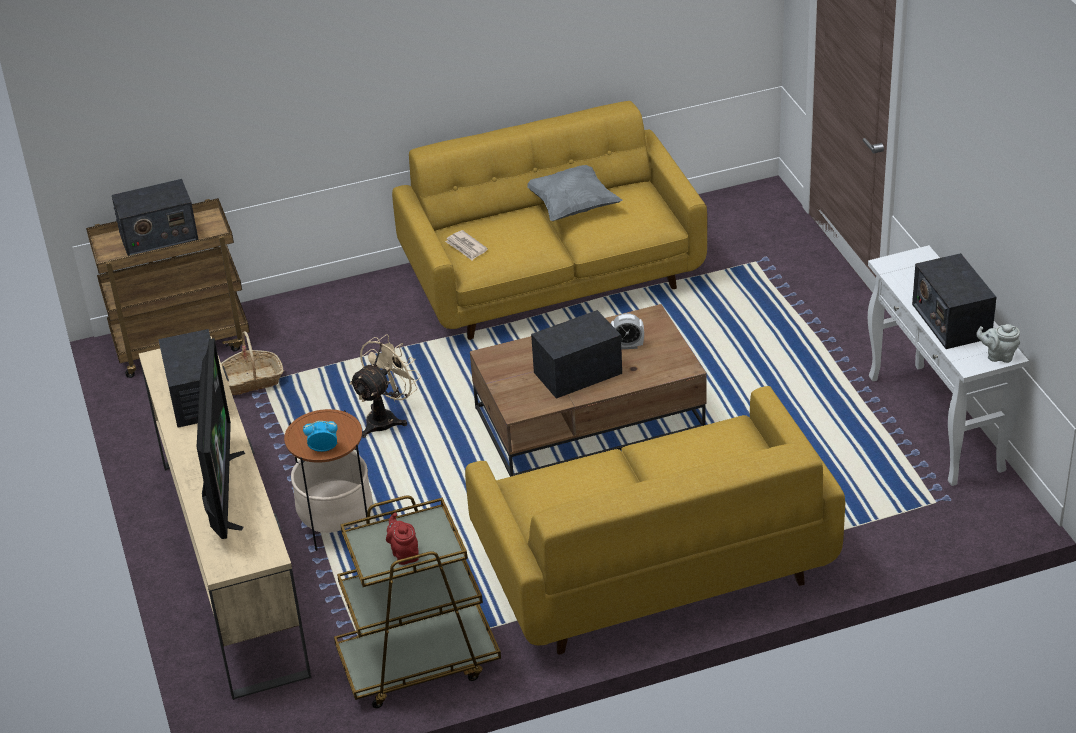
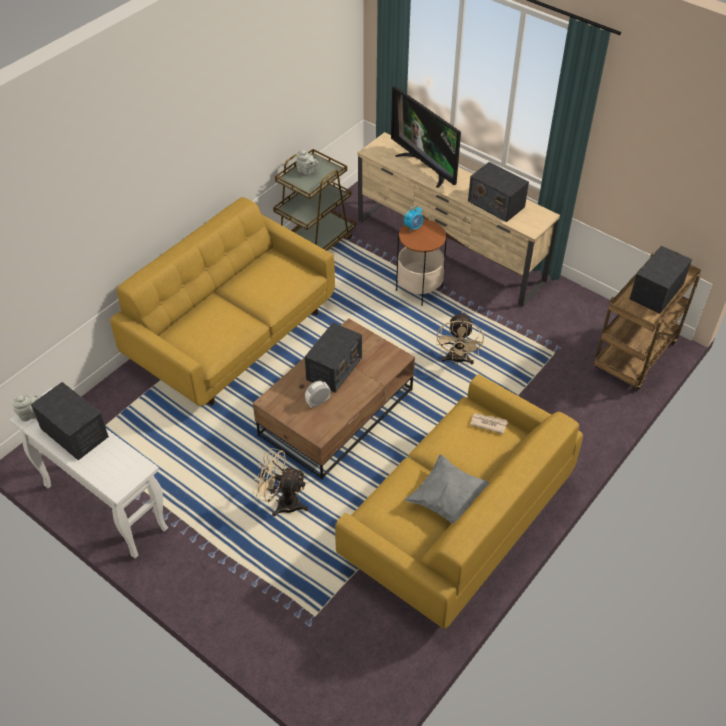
camera: 145 degrees right, 10 degrees up
basket [221,331,284,395] -> none
red teapot [386,513,419,565] -> grey teapot [296,150,318,175]
none -> beige fan [253,448,308,517]

